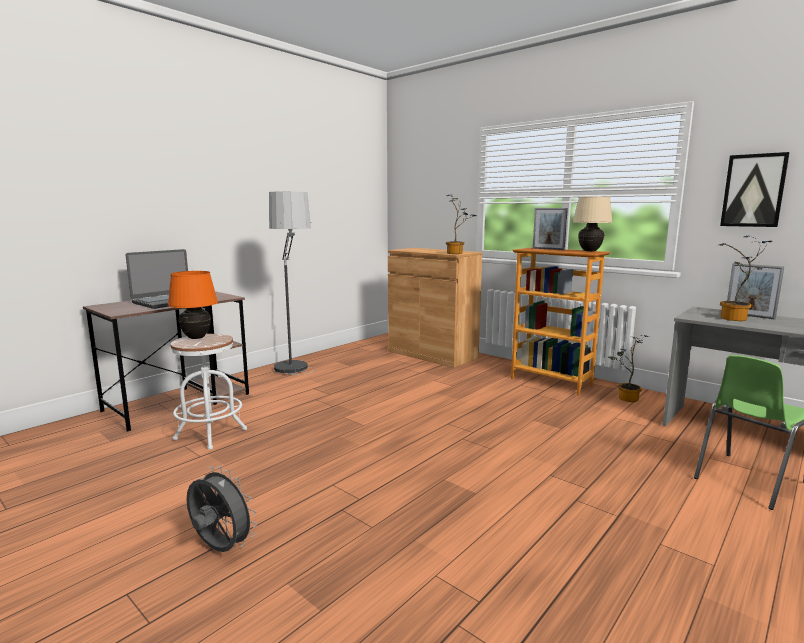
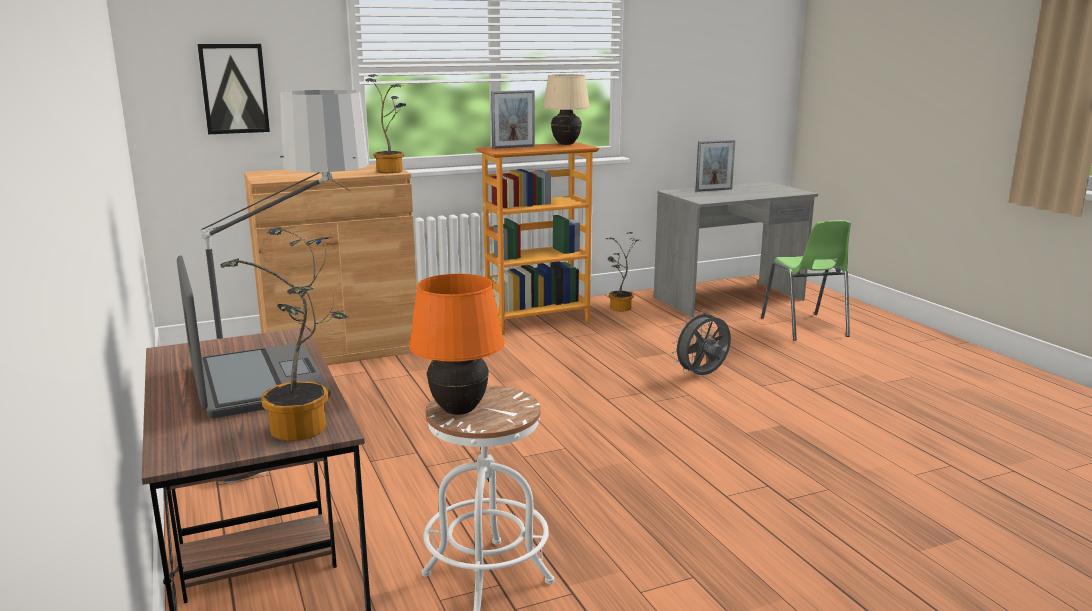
camera: 65 degrees left, 5 degrees up
grey fan [187,466,257,552] -> grey fan moved to [672,309,731,375]
potted plant [718,236,772,321] -> potted plant moved to [220,228,350,441]
picture [720,152,790,227] -> picture moved to [197,44,270,134]

